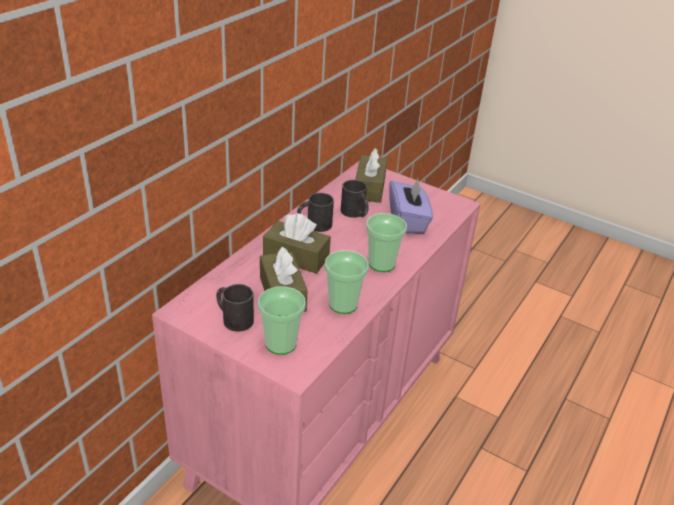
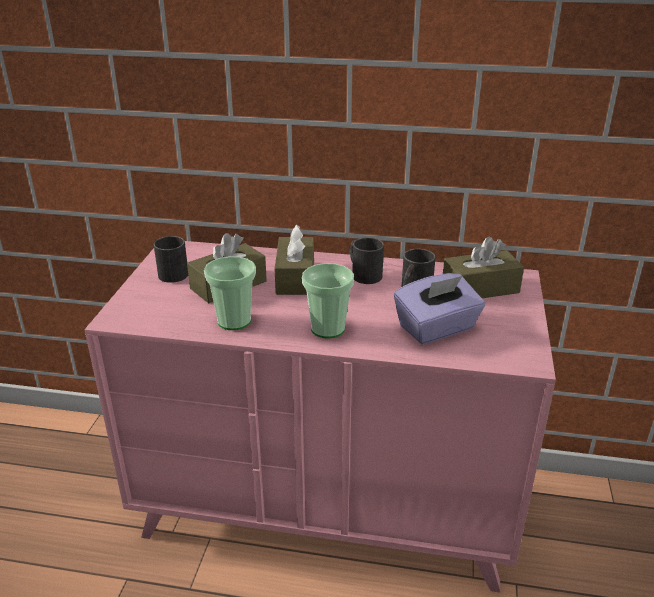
camera: 70 degrees right, 5 degrees down
cup [258,286,306,355] -> none

